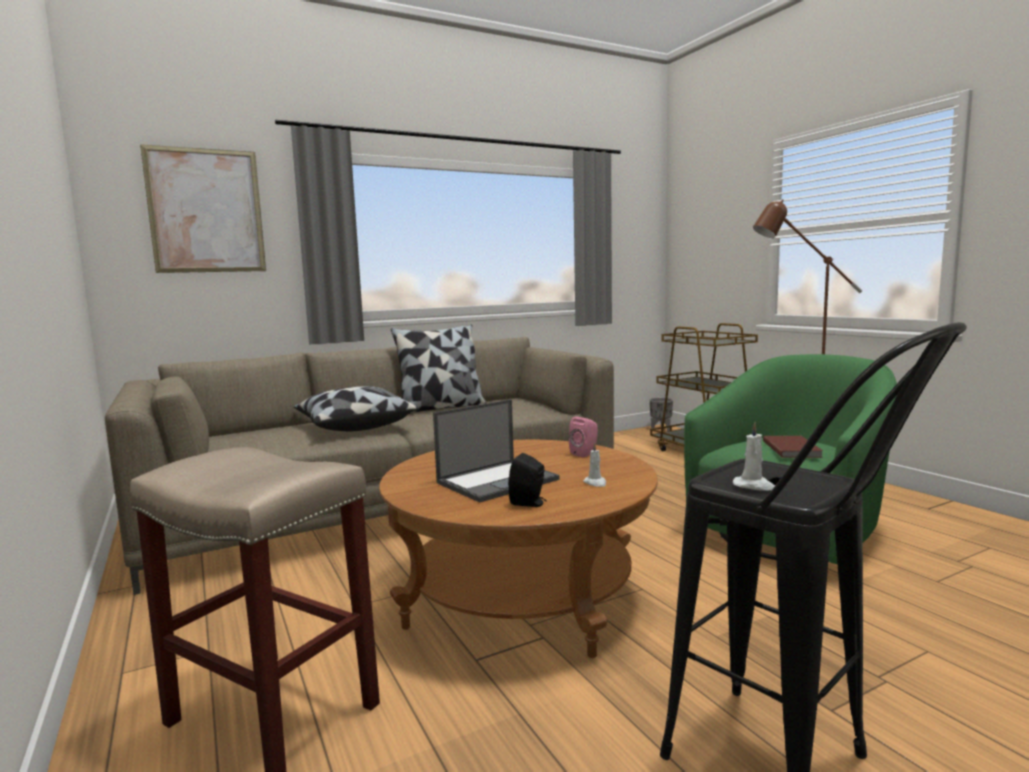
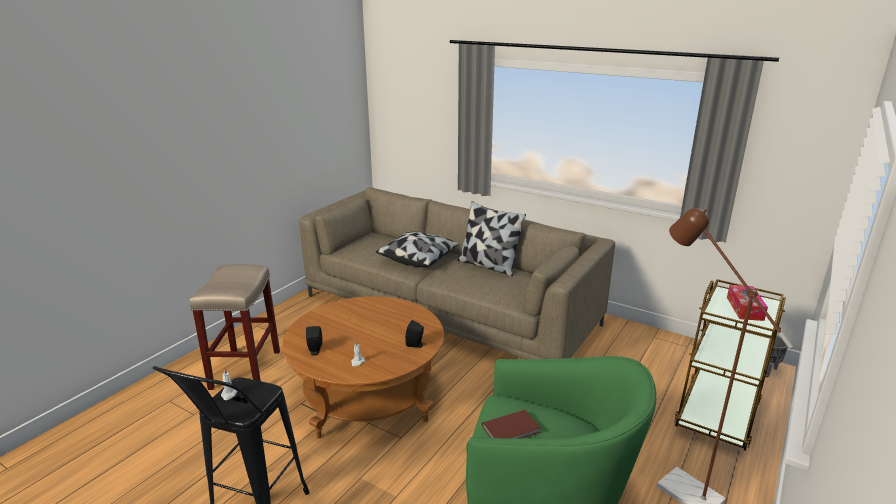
camera: 60 degrees right, 15 degrees up
picture [140,144,266,273] -> none
laptop [433,399,559,503] -> none
pink speaker [569,416,598,457] -> black speaker [405,320,424,348]
none -> tissue box [727,285,768,321]

